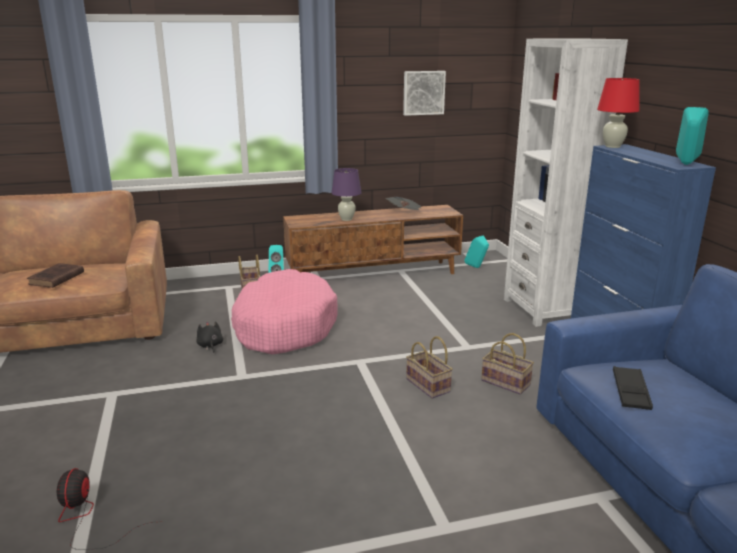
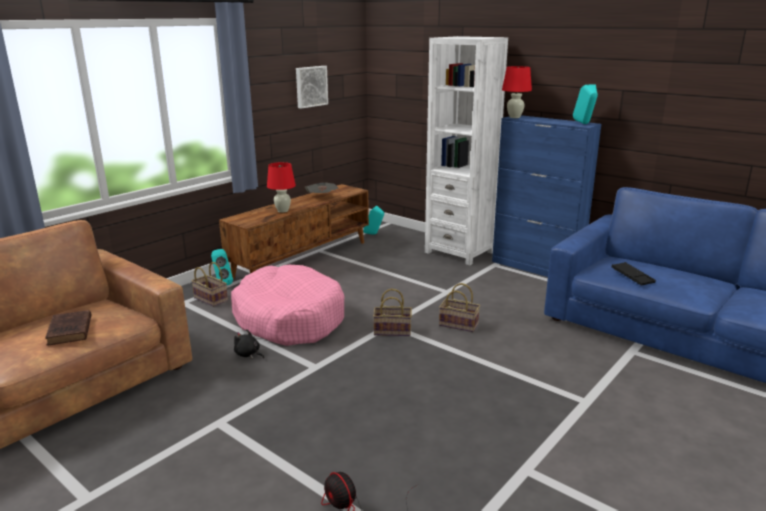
camera: 35 degrees left, 0 degrees up
purple table lamp [332,168,362,221] -> red table lamp [267,162,296,213]
basket [481,333,534,395] -> basket moved to [373,289,412,336]

